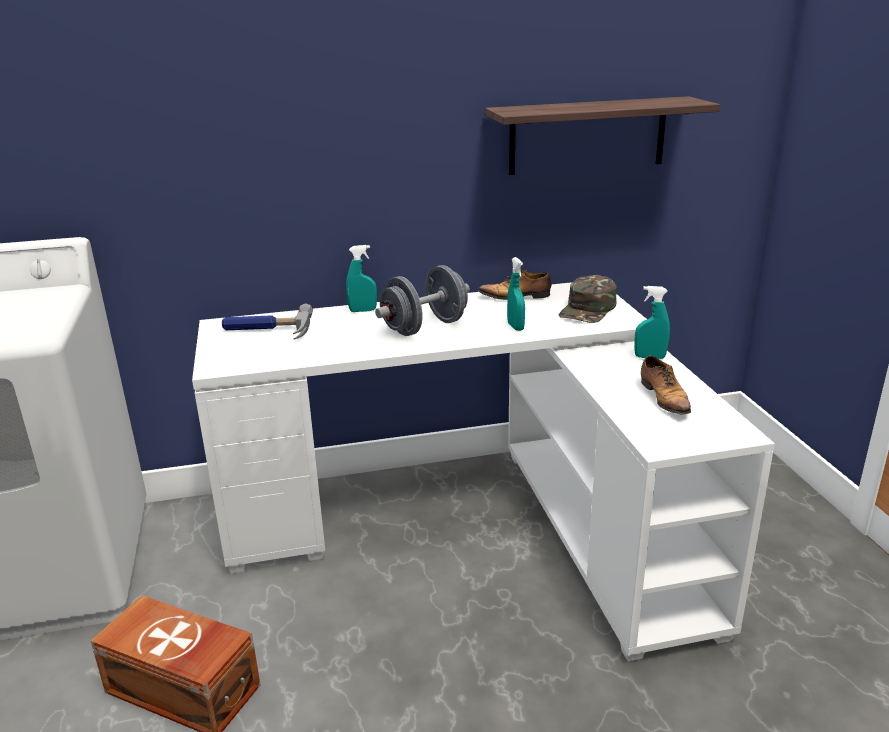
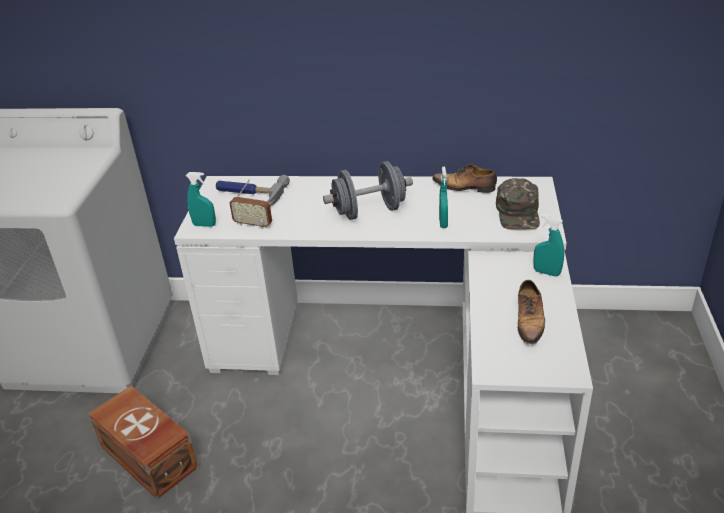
camera: 20 degrees right, 10 degrees up
turquoise spray bottle [346,245,377,312] -> turquoise spray bottle moved to [186,172,216,227]
shelf [485,96,720,175] -> none
green cap [559,275,617,323] -> green cap turned 45 degrees counterclockwise [496,178,540,229]
none -> radio [229,180,272,229]

